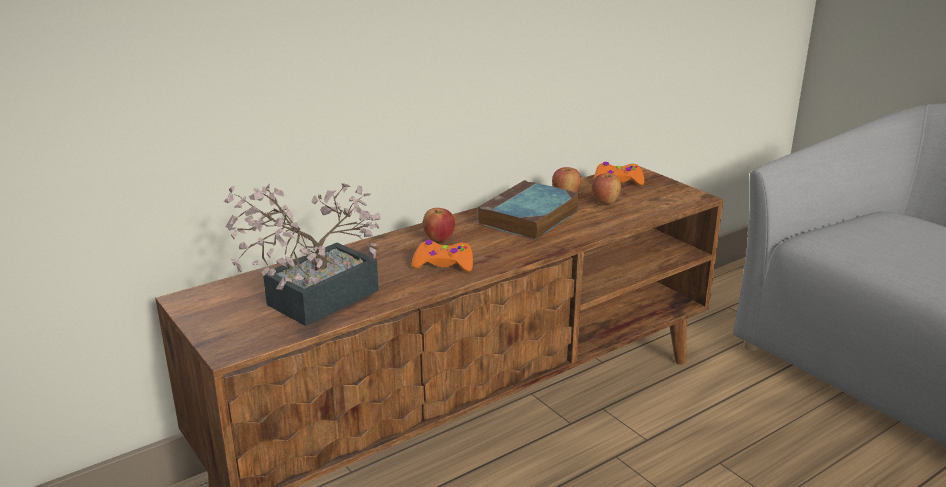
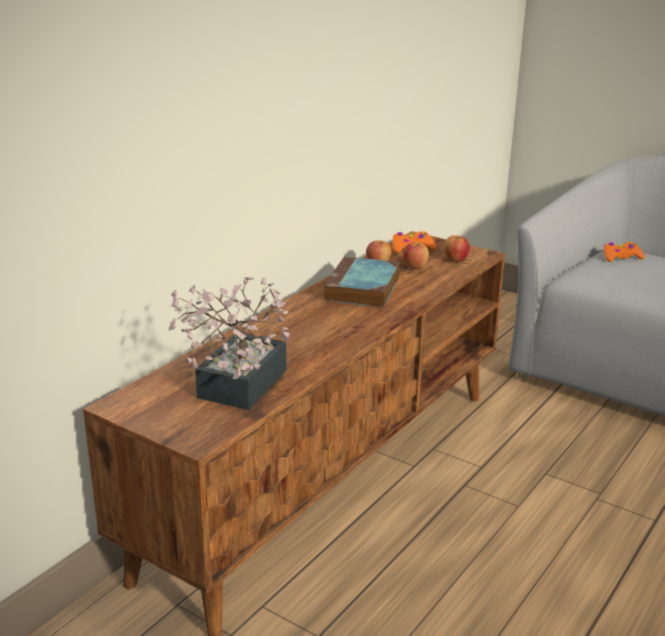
camera: 20 degrees left, 0 degrees up
orange game controller [412,240,473,272] -> orange game controller moved to [604,242,645,262]
apple [423,208,455,242] -> apple moved to [444,235,470,262]

